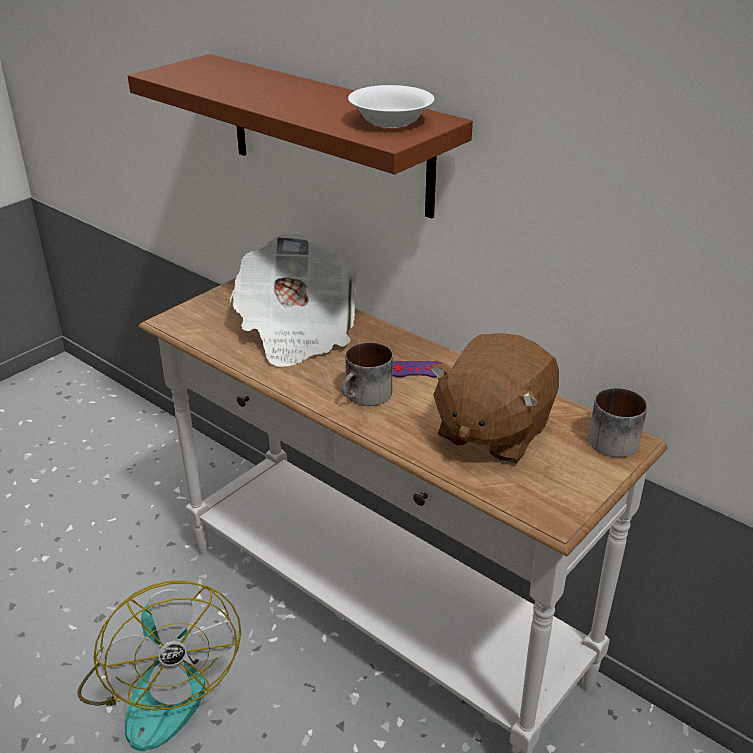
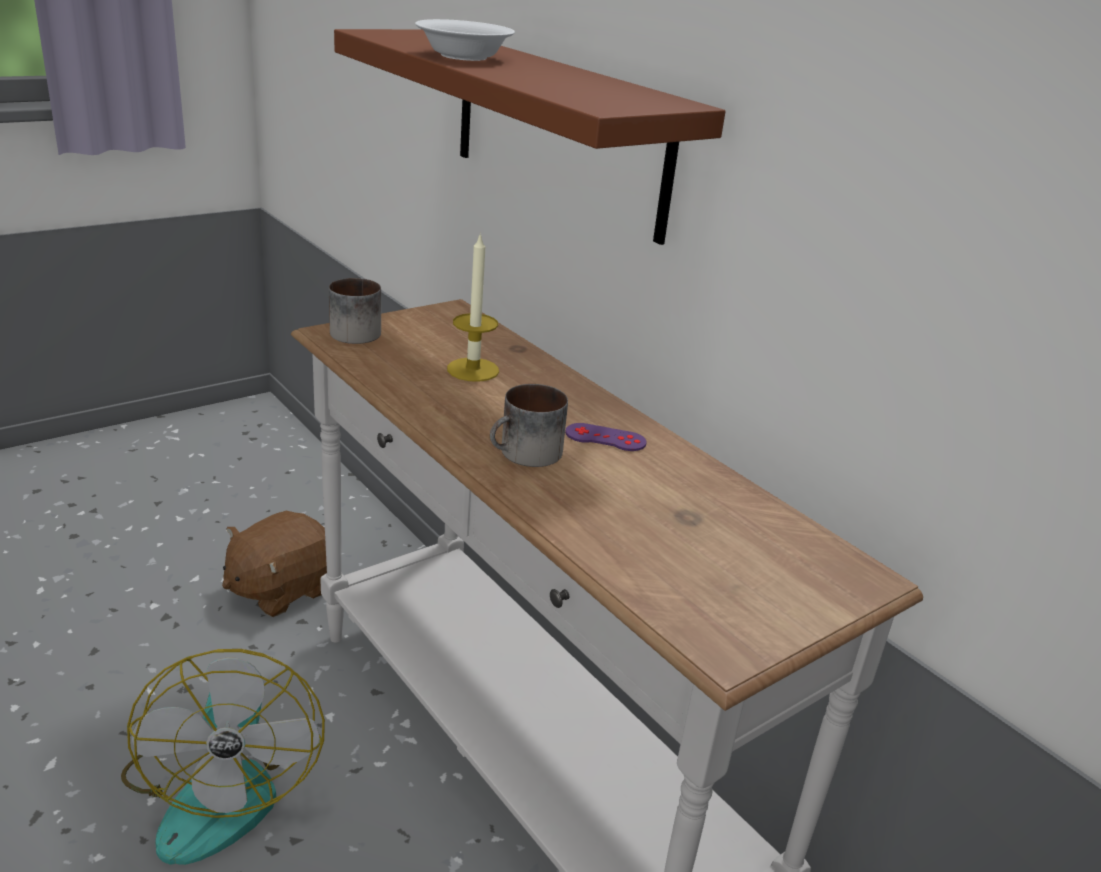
camera: 10 degrees right, 5 degrees down
newspaper [230,234,357,367] -> candle [447,232,499,382]
white bowl [348,85,434,128] -> white bowl moved to [415,19,515,61]
brown plush toy [430,333,559,464] -> brown plush toy moved to [222,511,327,617]
mug [588,388,647,457] -> mug moved to [329,278,381,344]

